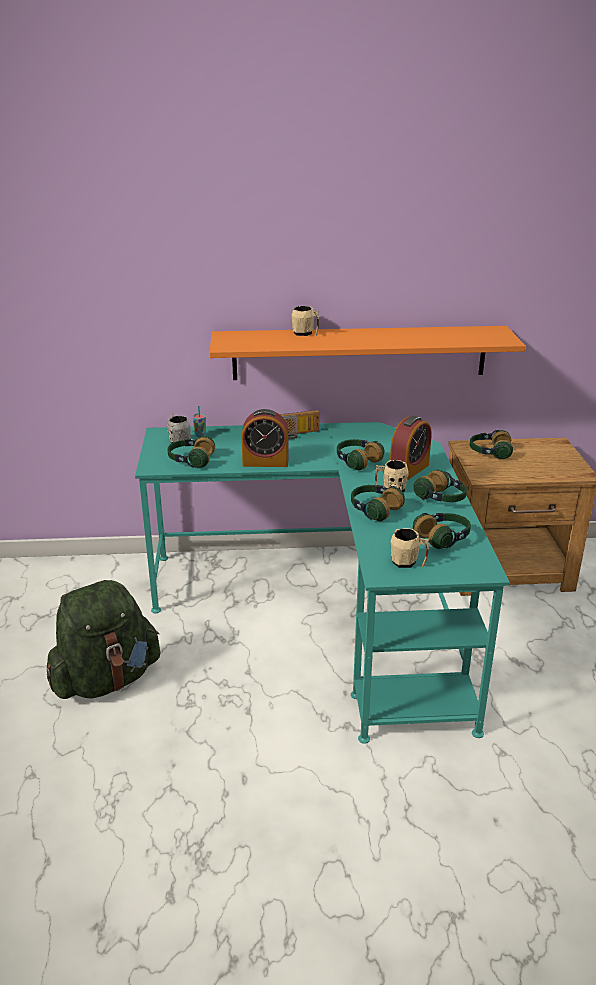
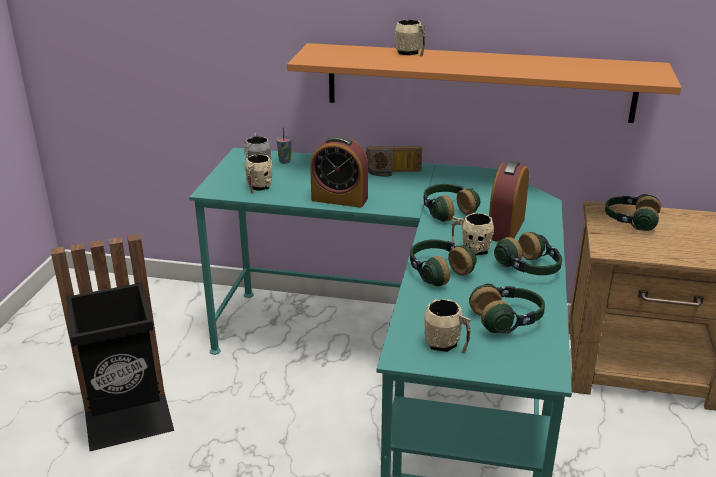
camera: 15 degrees right, 0 degrees up
green backpack [47,580,160,699] -> black trash can [51,234,174,451]
headphones [167,436,215,468] -> beige mug [245,154,273,194]
alarm clock [390,416,432,480] -> alarm clock turned 150 degrees clockwise [489,161,529,242]

